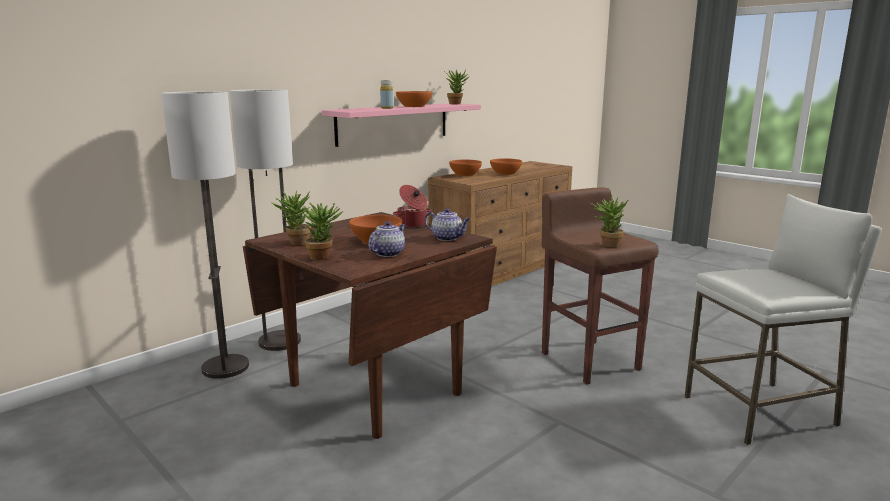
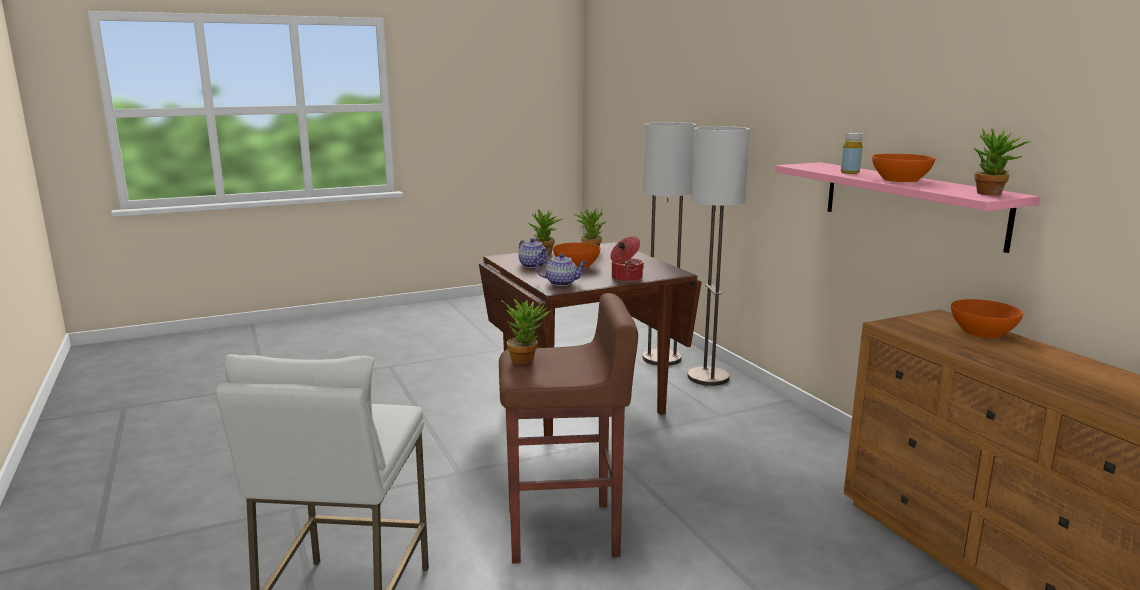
camera: 110 degrees right, 0 degrees up
teapot [424,208,471,241] -> teapot turned 135 degrees counterclockwise [536,253,587,286]
orange bowl [490,158,522,175] -> none

